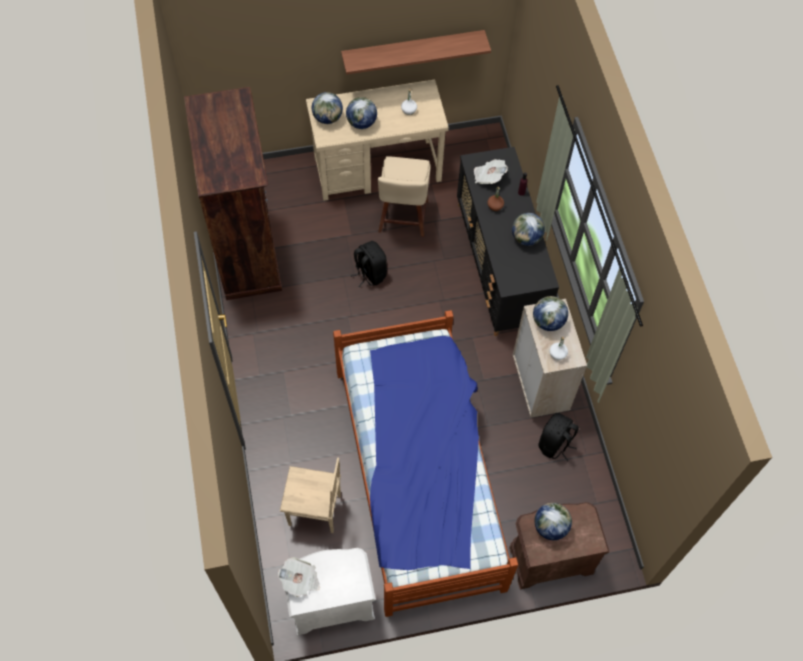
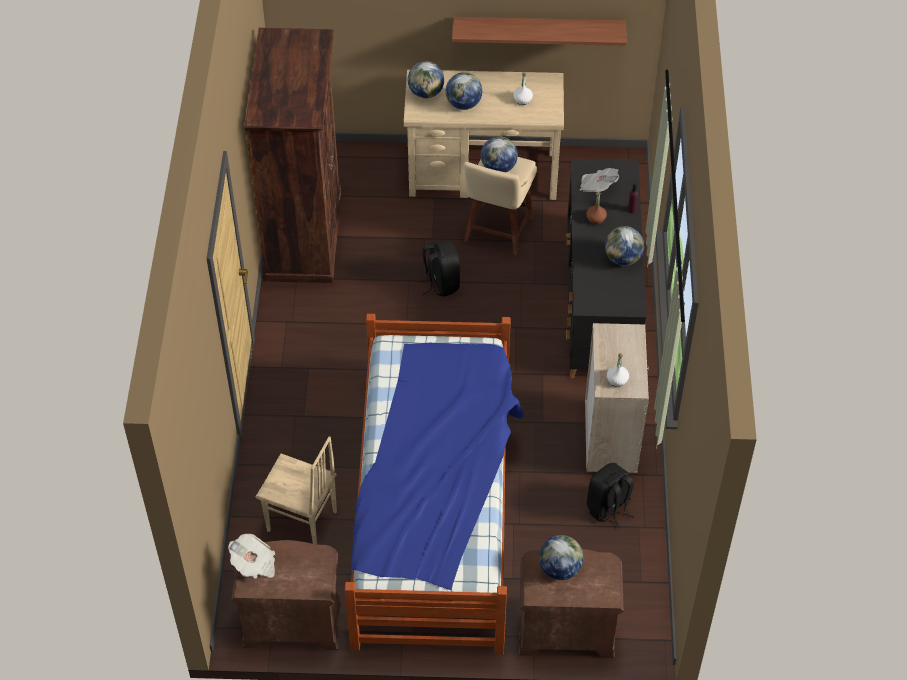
camera: 15 degrees right, 10 degrees down
white nightstand [285,548,376,635] -> brown nightstand [231,540,341,650]
globe [533,296,568,331] -> globe moved to [481,136,518,172]

